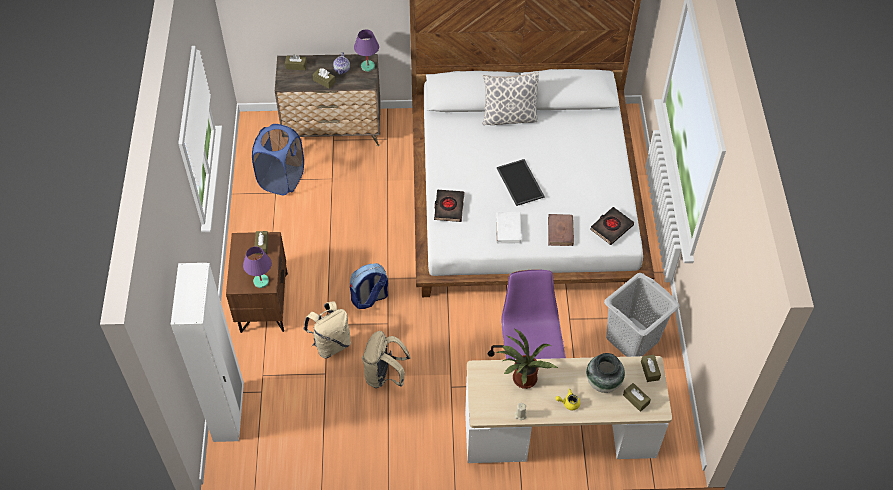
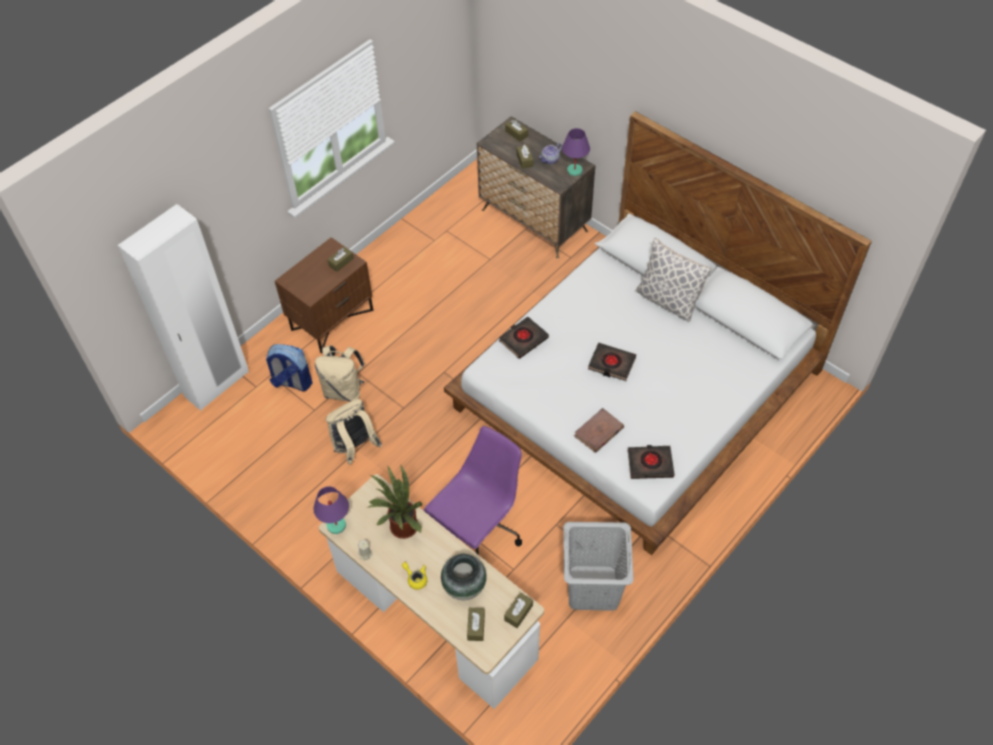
camera: 45 degrees right, 0 degrees up
purple table lamp [243,246,272,288] -> purple table lamp moved to [313,486,349,534]
blue laundry basket [252,124,304,195] -> none
backpack [350,263,388,309] -> backpack moved to [266,344,313,392]
white book [496,212,522,244] -> none
tray [497,159,545,206] -> black book [588,343,636,381]

